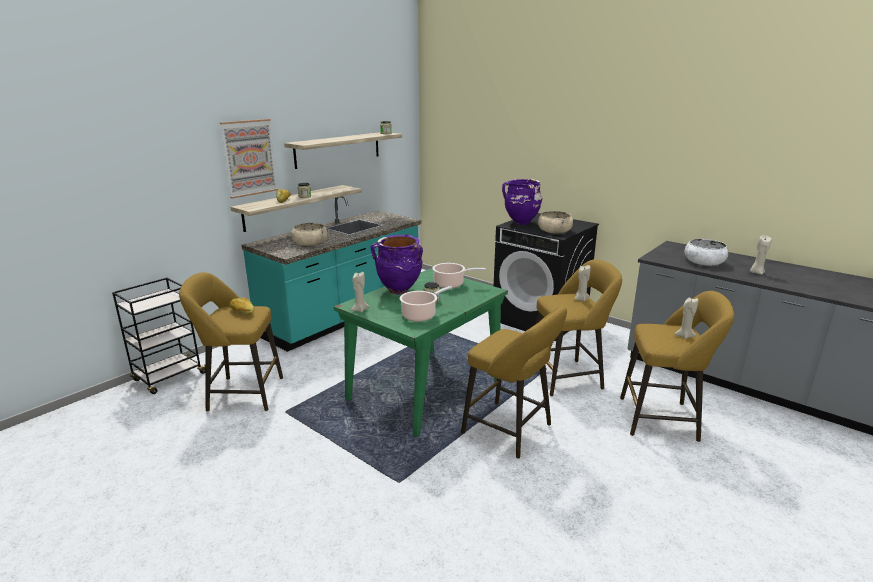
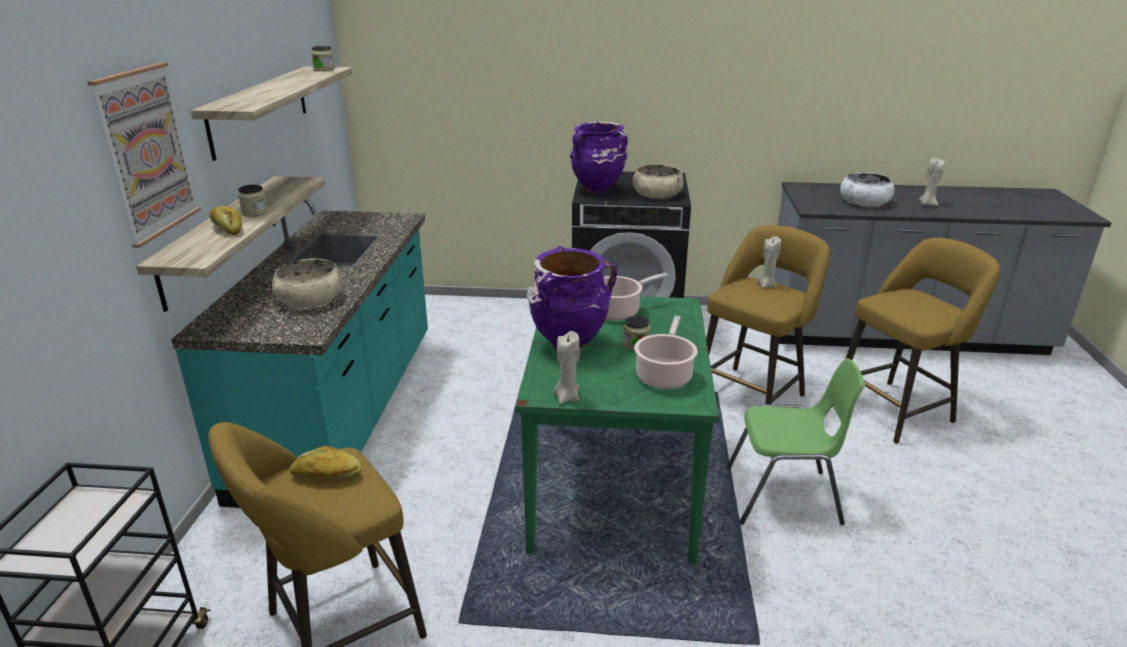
camera: 35 degrees left, 5 degrees up
yellow stool [461,306,567,459] -> green chair [726,358,865,525]
beige candle [674,298,698,339] -> none

